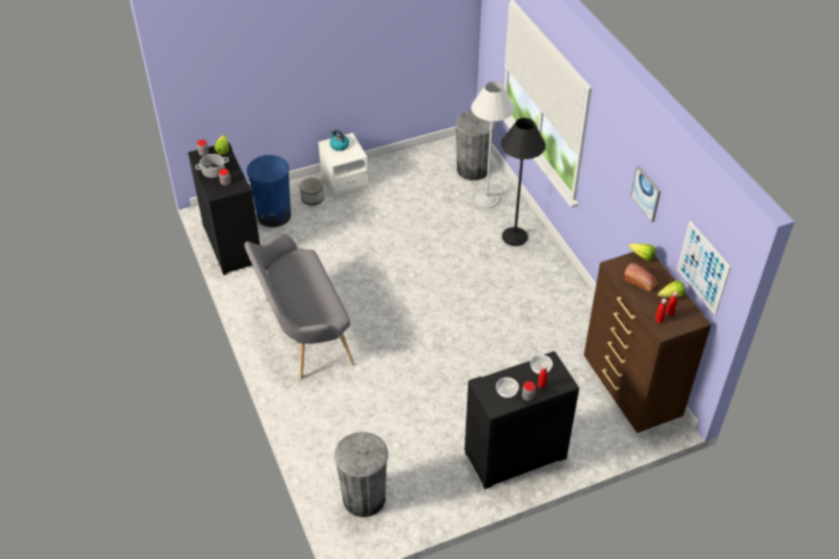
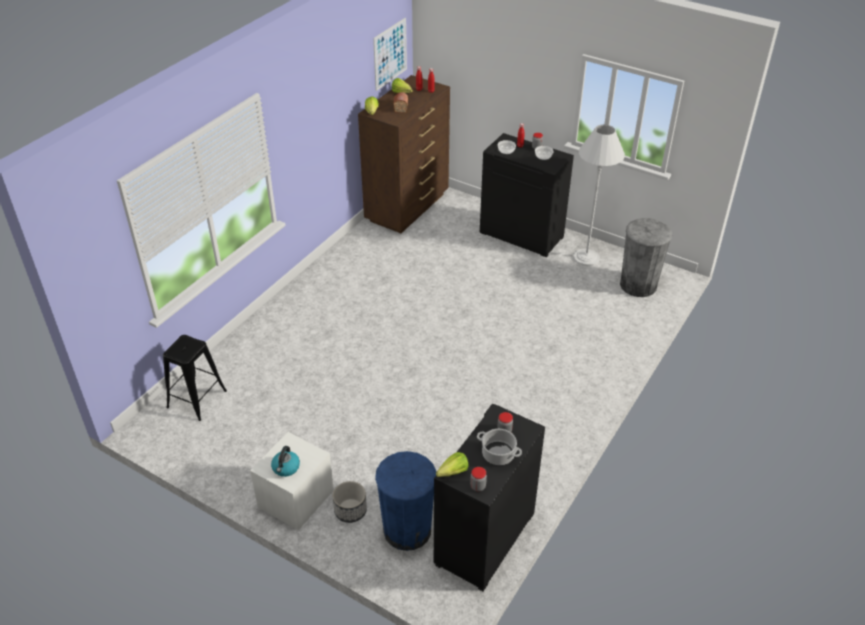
camera: 125 degrees left, 5 degrees down
grey bench [244,233,354,379] -> none
grey trash can [455,111,495,180] -> black stool [163,335,227,421]
white floor lamp [471,81,514,208] -> white floor lamp moved to [573,125,625,266]
black floor lamp [501,118,546,246] -> none
picture [631,166,661,222] -> none

